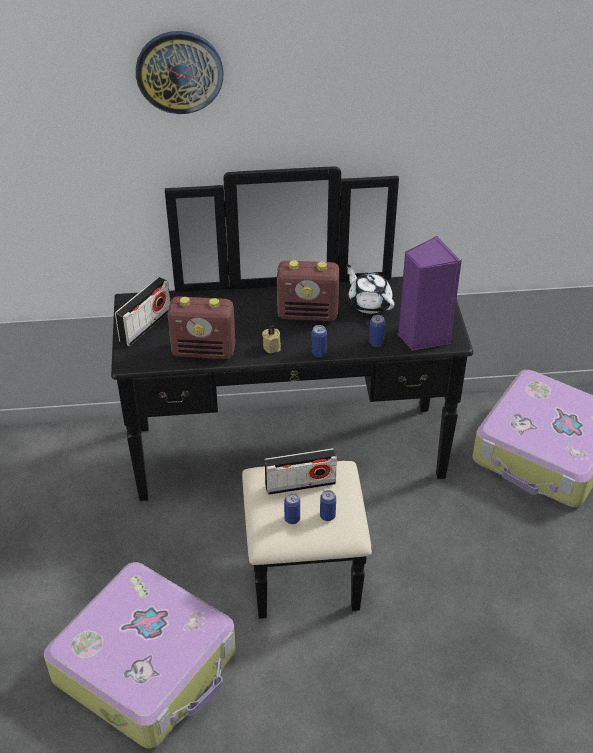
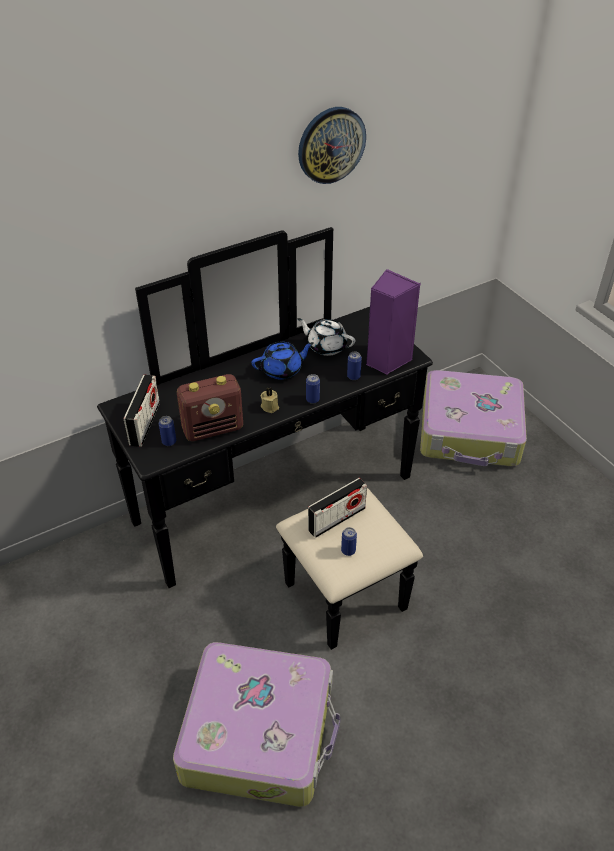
camera: 25 degrees left, 0 degrees up
wall clock [136,31,224,114] -> wall clock moved to [298,107,366,184]
radio [277,260,340,321] -> blue teapot [252,342,314,379]
can [320,490,336,521] -> can moved to [159,416,176,446]

